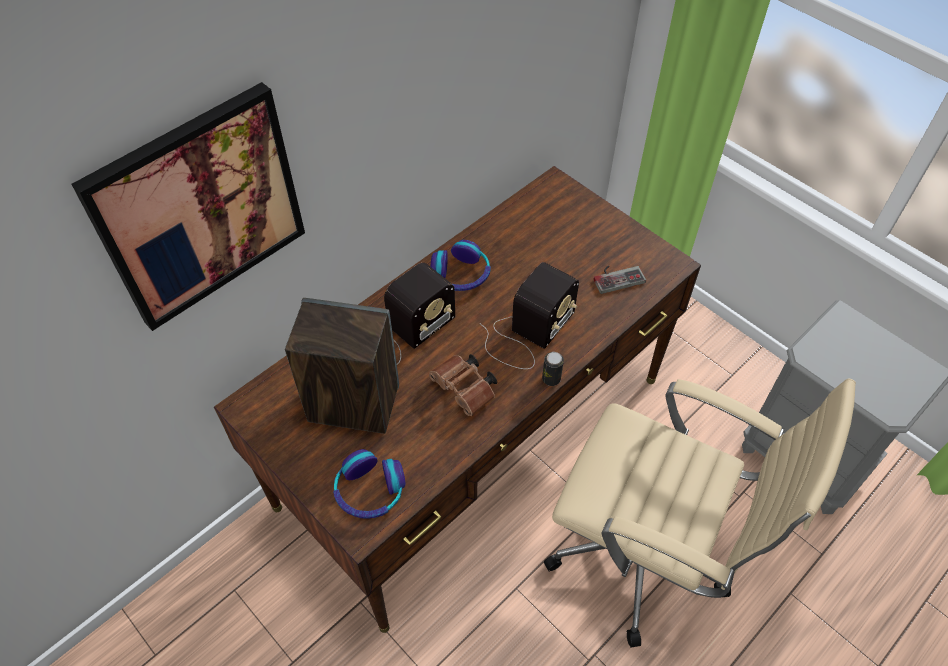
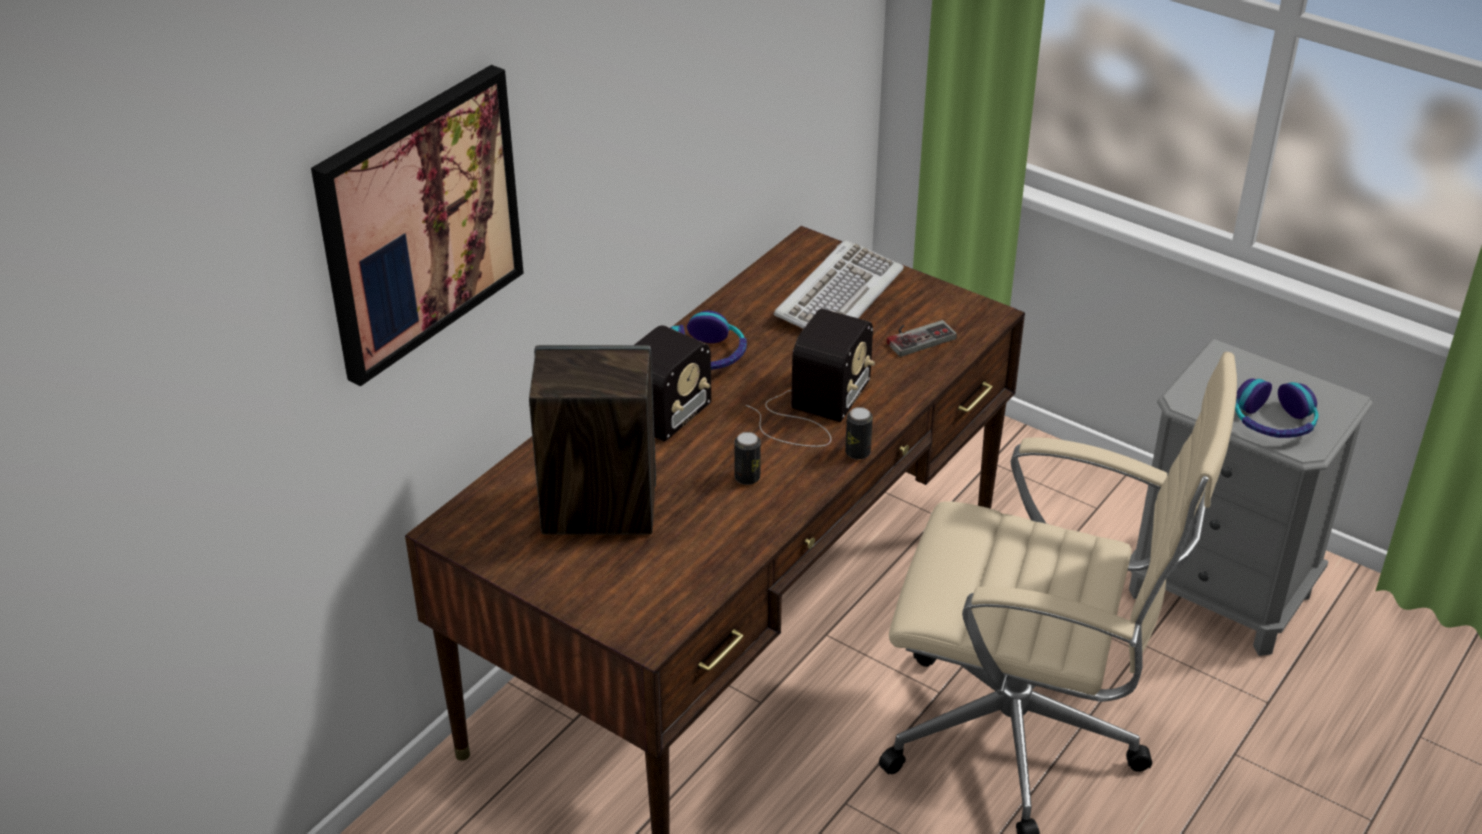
camera: 10 degrees left, 15 degrees down
headphones [333,449,405,519] -> headphones moved to [1235,378,1319,438]
brown binoculars [429,354,497,416] -> can [734,432,761,485]
none -> keyboard [774,240,904,329]

